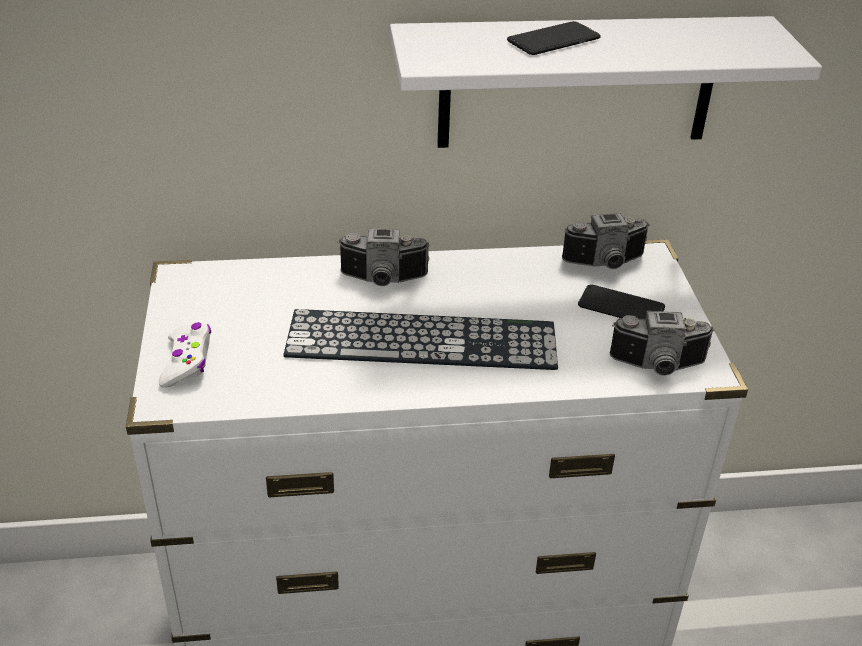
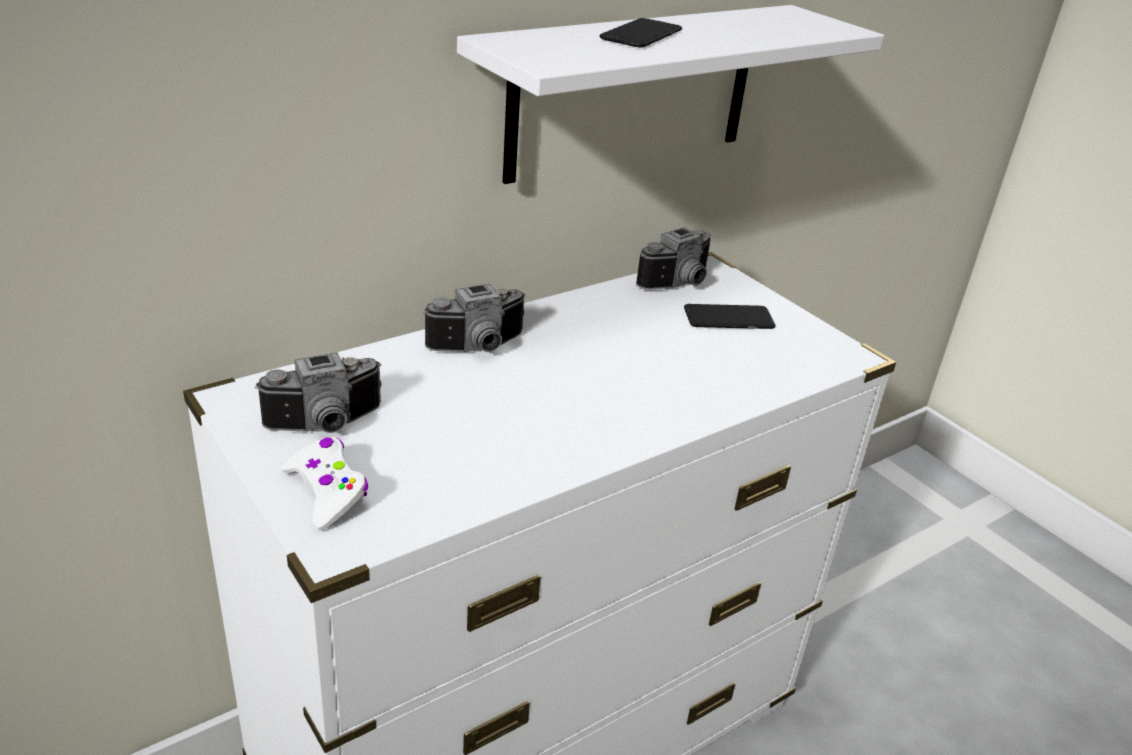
camera: 30 degrees left, 5 degrees down
keyboard [283,309,558,370] -> none
camera [610,311,715,376] -> camera moved to [255,352,382,433]

